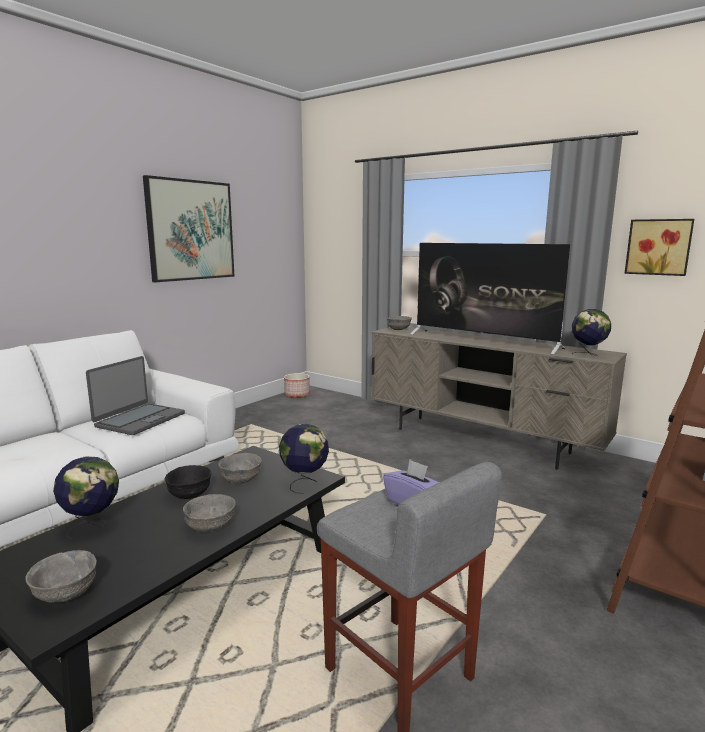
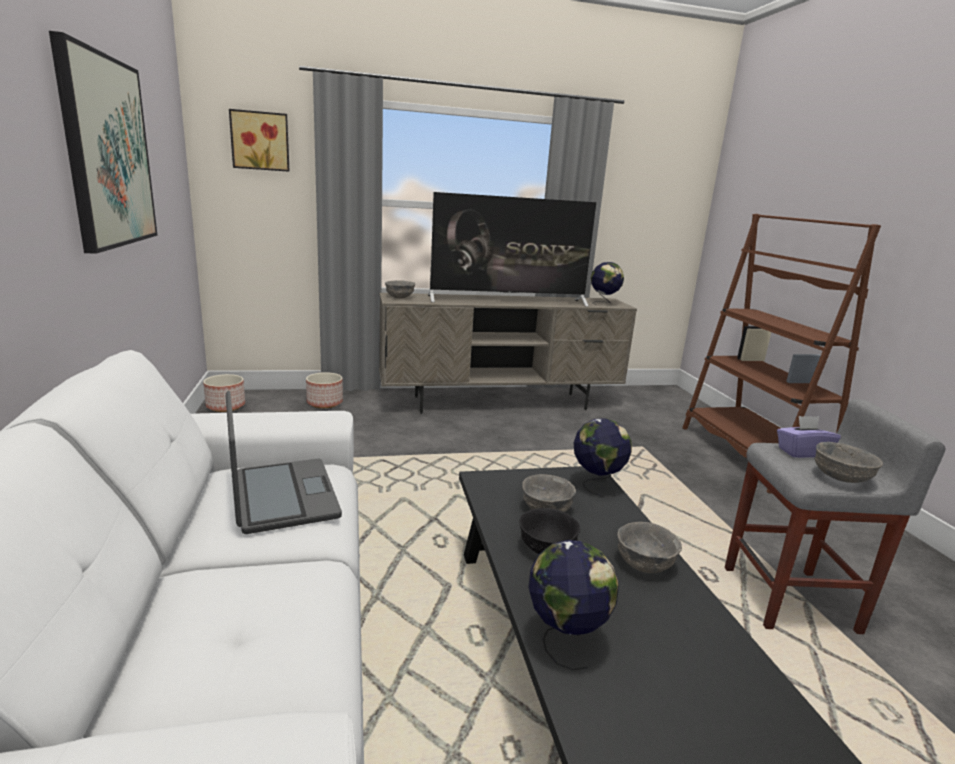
camera: 50 degrees left, 5 degrees up
grey bowl [25,550,97,603] -> grey bowl moved to [815,442,883,483]
picture [624,219,694,276] -> picture moved to [229,109,290,172]
none -> planter [306,372,343,408]

